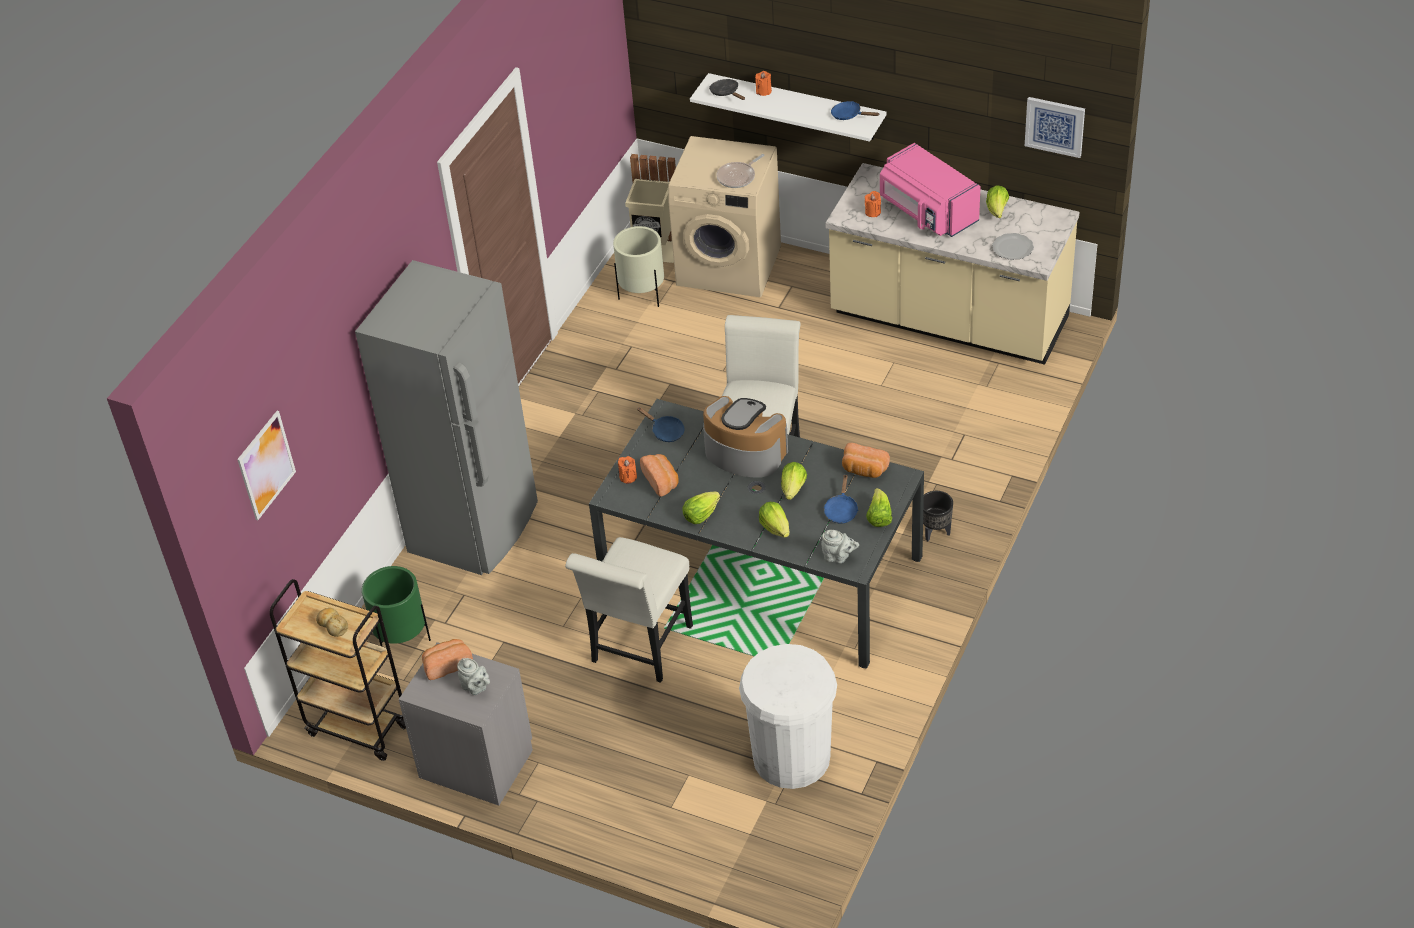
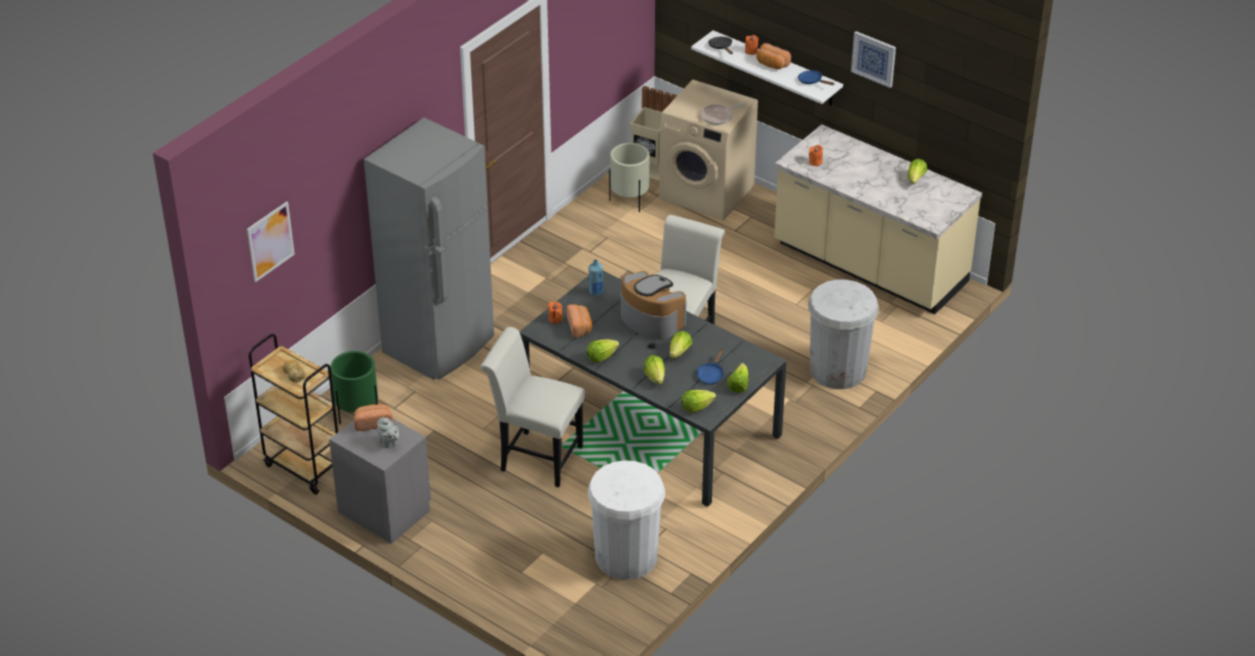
camera: 10 degrees right, 5 degrees down
white chair [565,537,693,683] -> white chair turned 75 degrees clockwise [480,327,585,488]
blue frying pan [637,407,685,442] -> blue bottle [589,259,603,296]
grey teapot [821,530,859,563] -> lettuce [681,390,716,413]
bread [842,443,890,478] -> bread moved to [756,43,791,69]
pink microwave [880,143,981,237] -> none
black planter [923,491,953,541] -> none
plate [992,233,1034,260] -> none
picture [1025,97,1085,158] -> picture moved to [851,31,896,88]
none -> white trash can [808,279,879,389]

